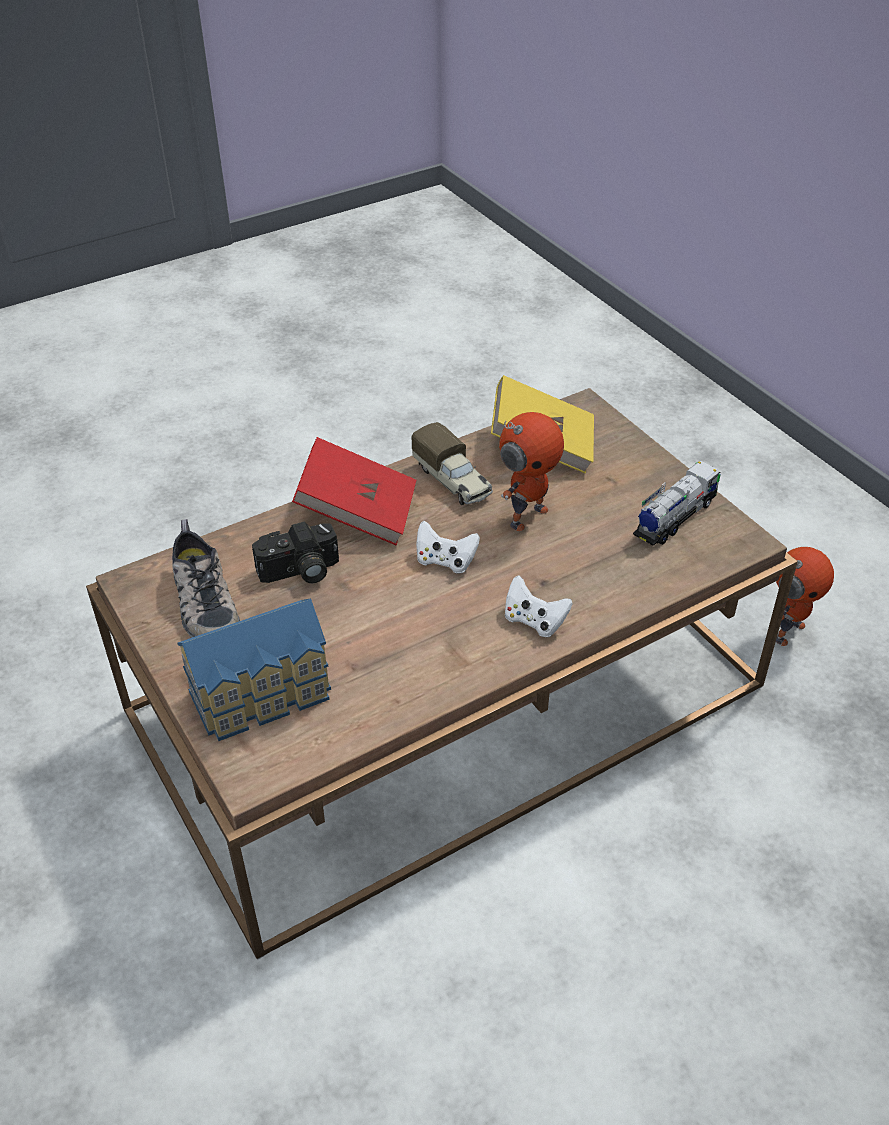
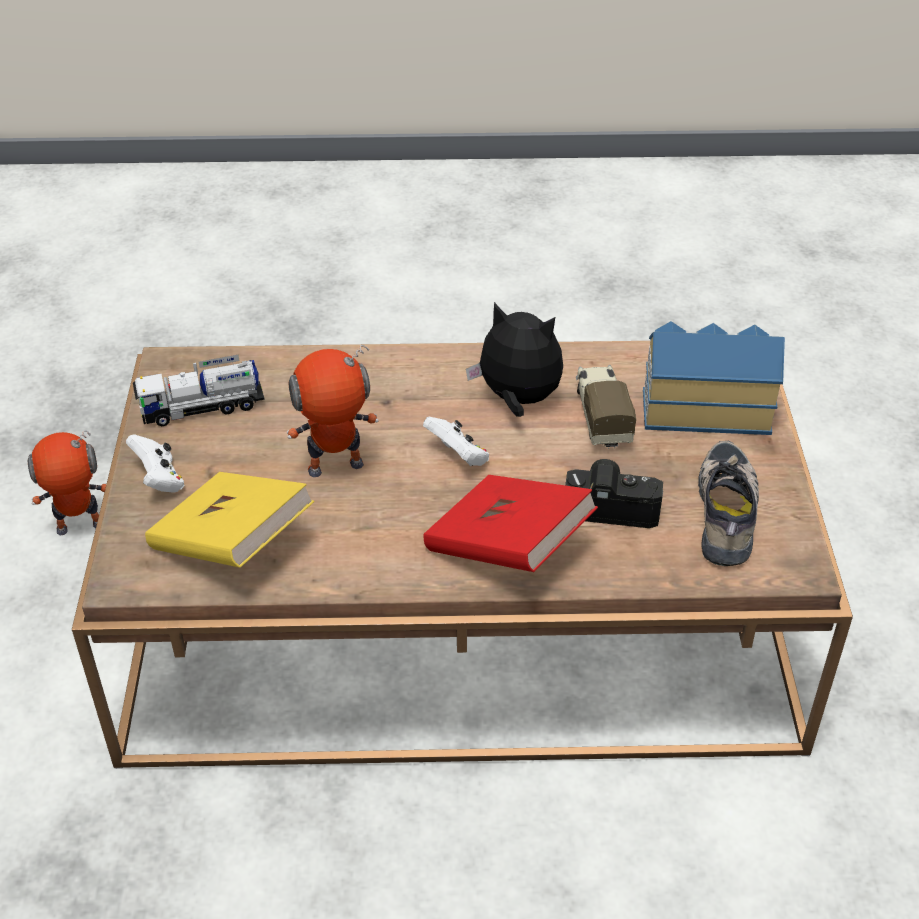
camera: 150 degrees left, 0 degrees up
toy truck [411,422,493,505] -> toy truck moved to [576,365,636,449]
white game controller [505,575,572,637] -> white game controller moved to [126,434,184,493]
none -> plush toy [466,302,563,417]

